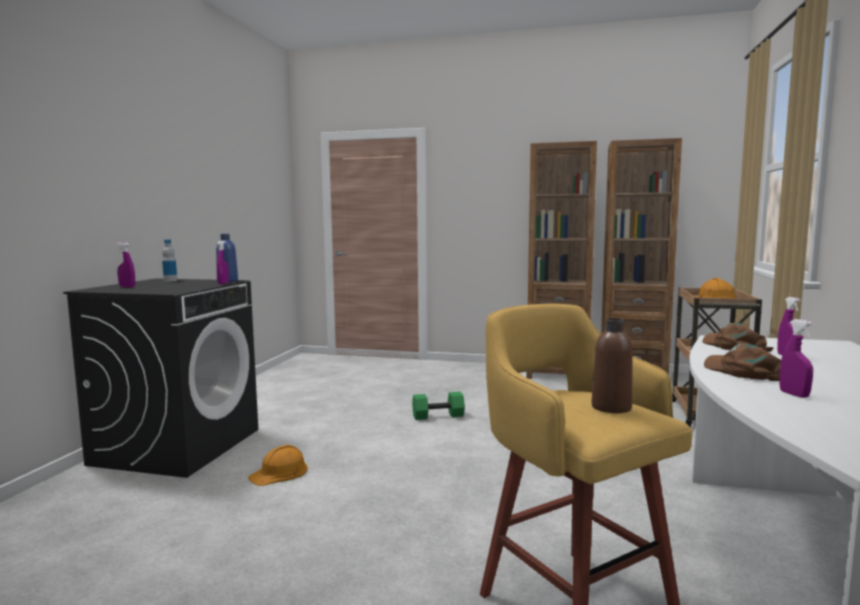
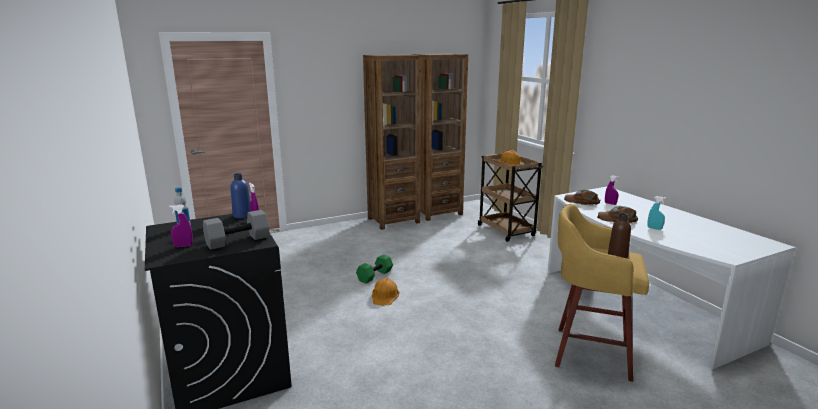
camera: 40 degrees left, 10 degrees up
orange hard hat [248,445,308,486] -> orange hard hat moved to [372,278,400,305]
purple spray bottle [779,319,814,398] -> turquoise spray bottle [648,196,666,230]
none -> grey dumbbell [203,210,269,250]

